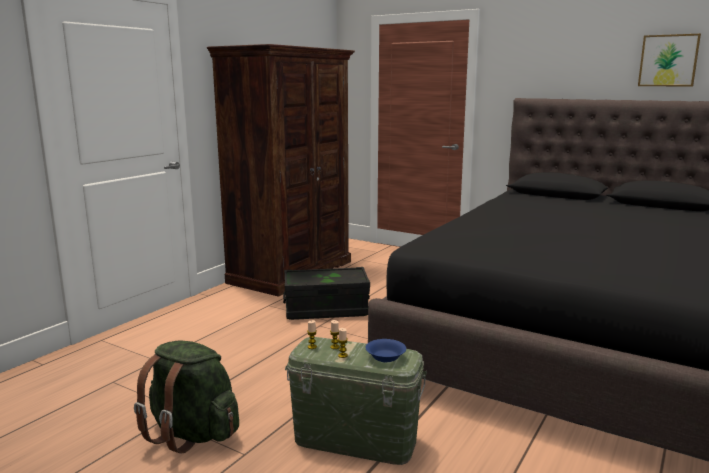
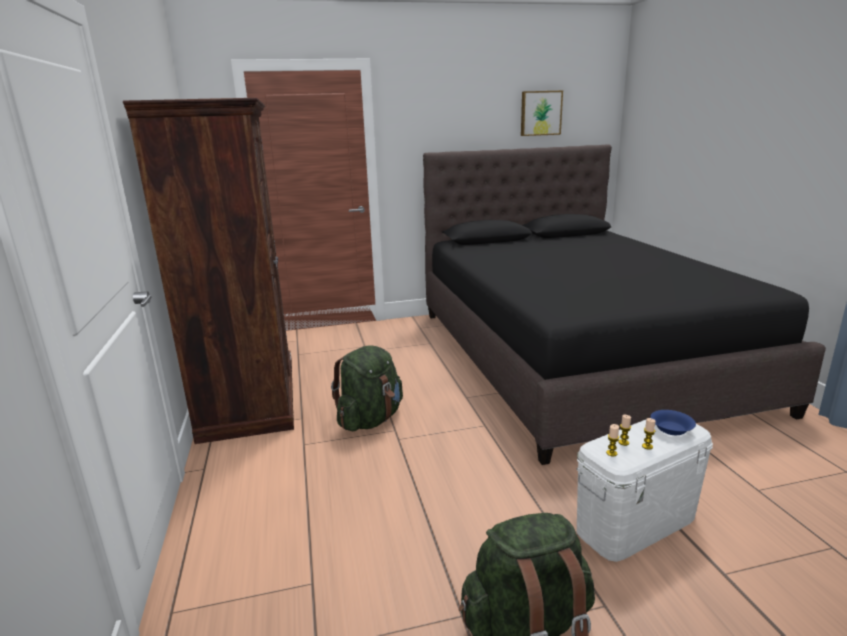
camera: 45 degrees left, 5 degrees up
black storage box [283,267,370,320] -> green backpack [331,345,403,431]
green storage box [285,337,427,465] -> white storage box [577,420,713,562]

